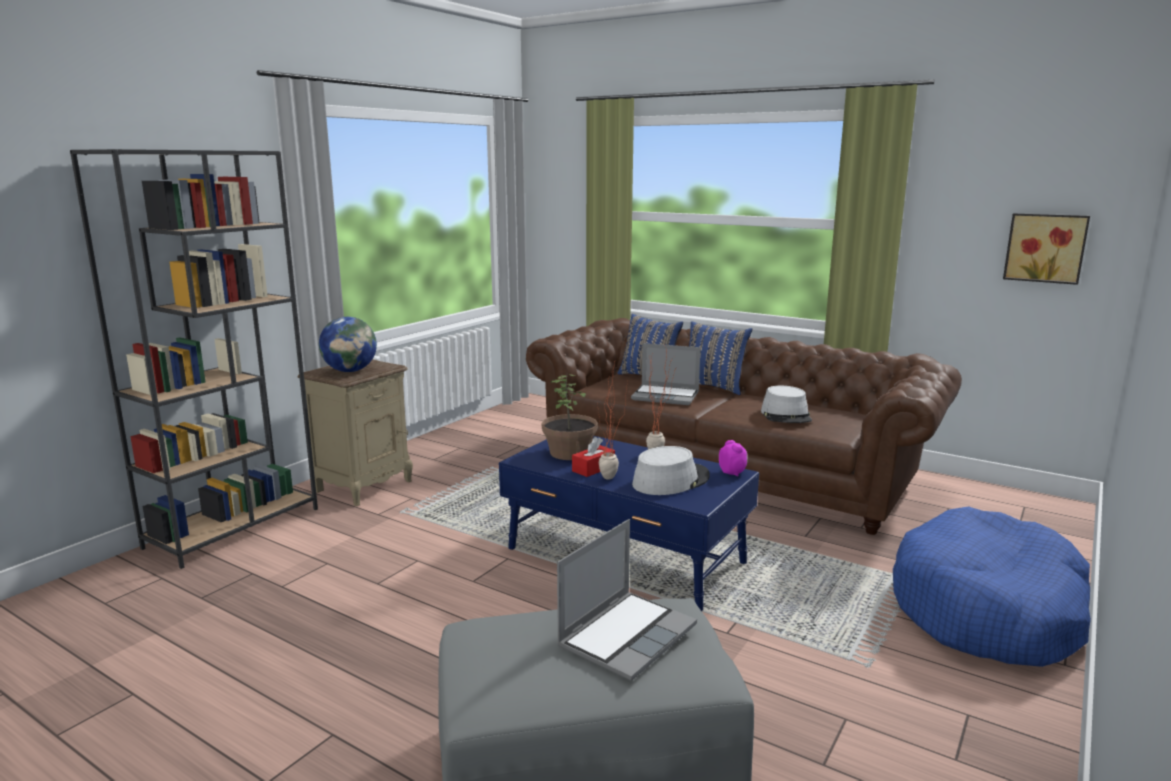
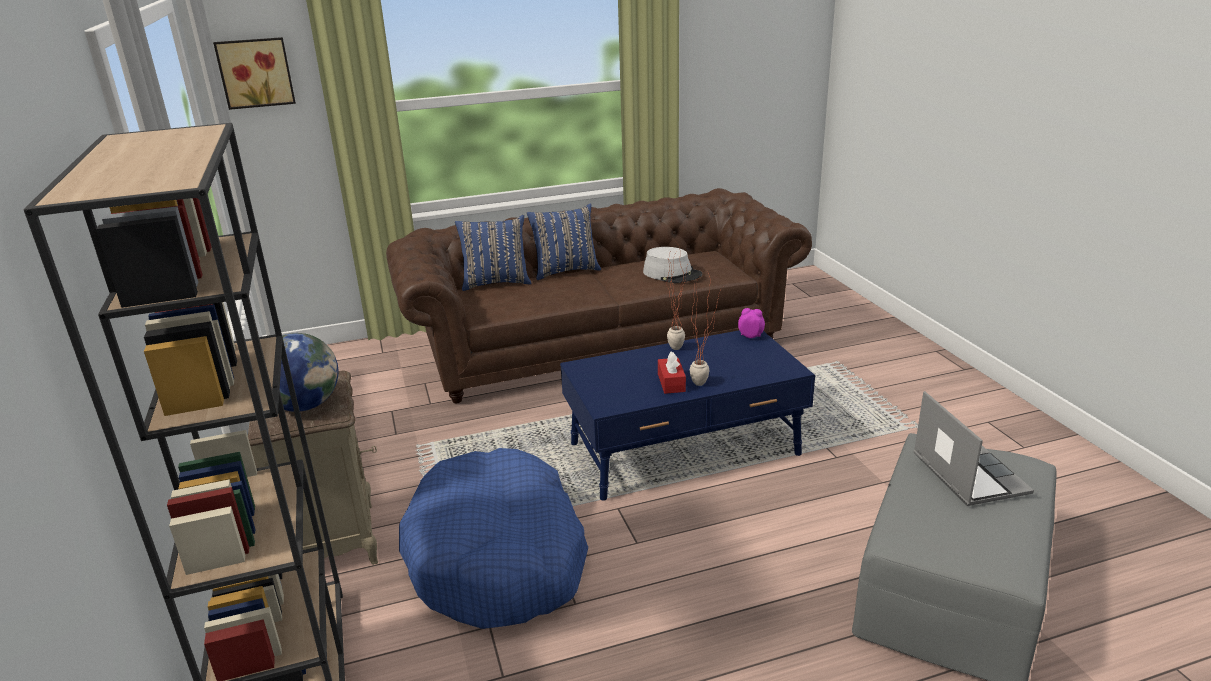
camera: 50 degrees left, 10 degrees up
potted plant [542,374,598,460] -> none
laptop [631,343,701,405] -> none
grey hat [632,446,710,495] -> none
blue dog bed [893,506,1091,667] -> blue dog bed moved to [399,448,588,629]
picture [1003,213,1090,285] -> picture moved to [213,37,296,110]

